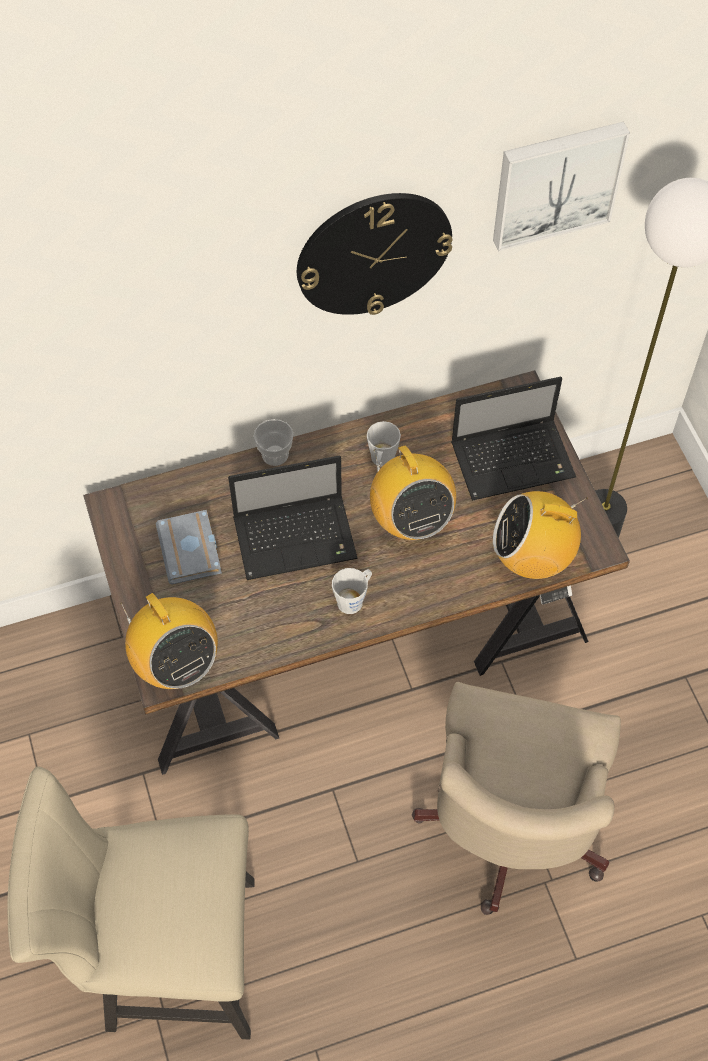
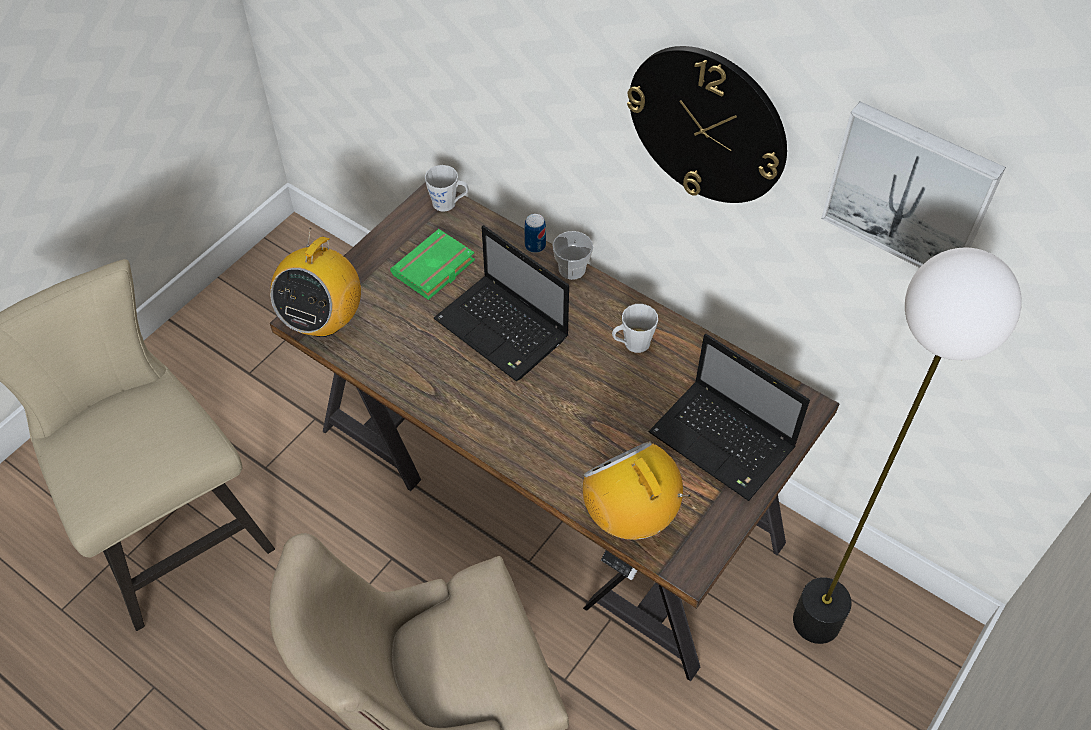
camera: 55 degrees right, 5 degrees down
grey book [156,510,222,585] -> green book [390,229,475,300]
grey mug [332,568,372,614] -> grey mug moved to [425,165,469,212]
radio [370,445,456,540] -> none
none -> can [524,214,546,253]

